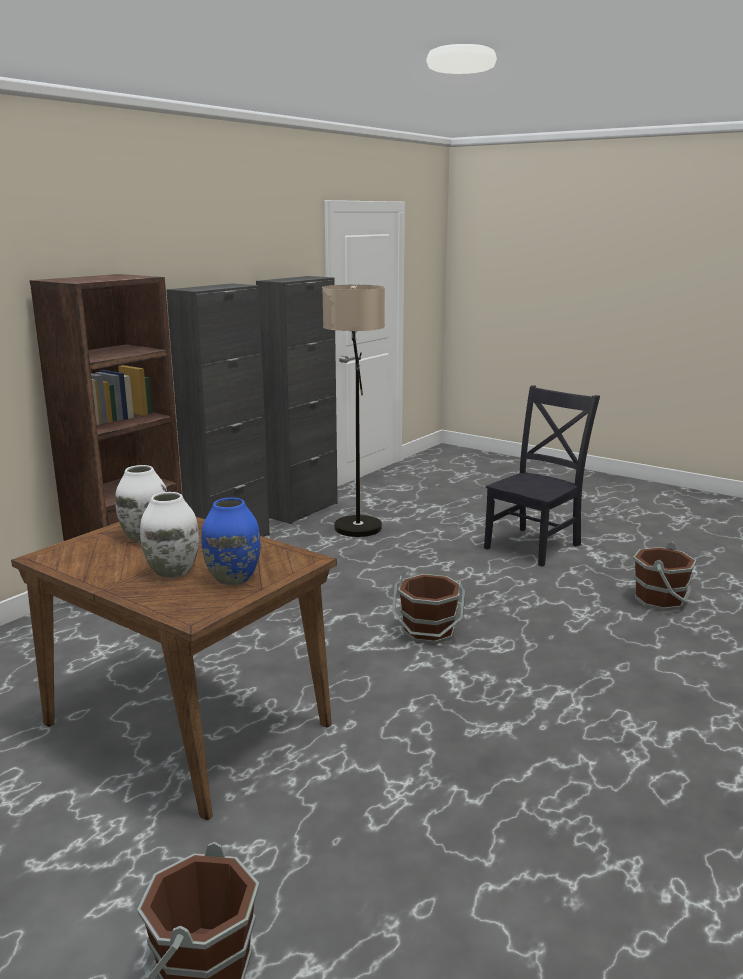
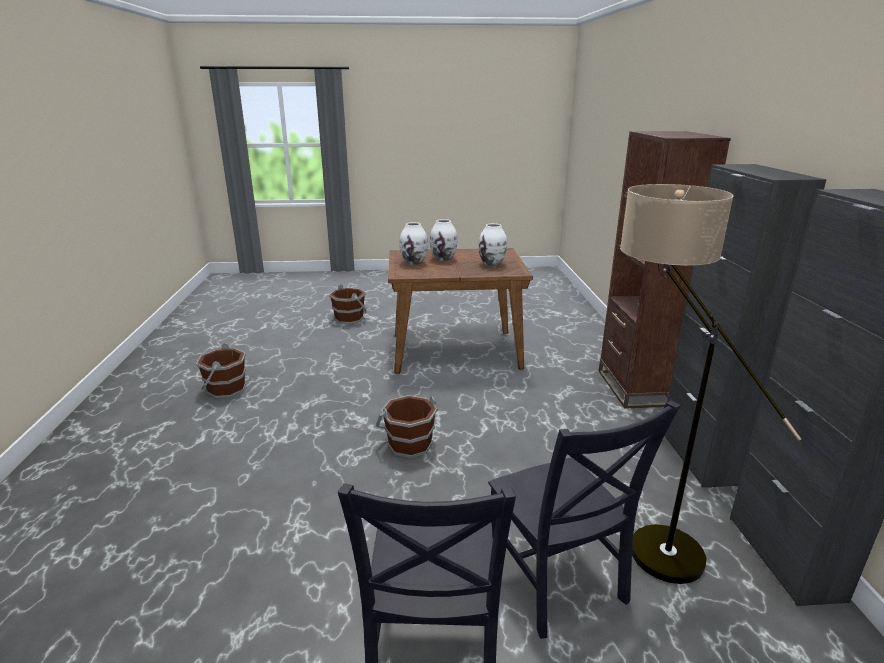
camera: 140 degrees right, 5 degrees up
blue vase [201,498,261,585] -> white vase [400,222,428,265]
brown bucket [633,542,697,611] -> brown bucket moved to [196,343,246,399]
none -> black chair [488,401,681,639]

